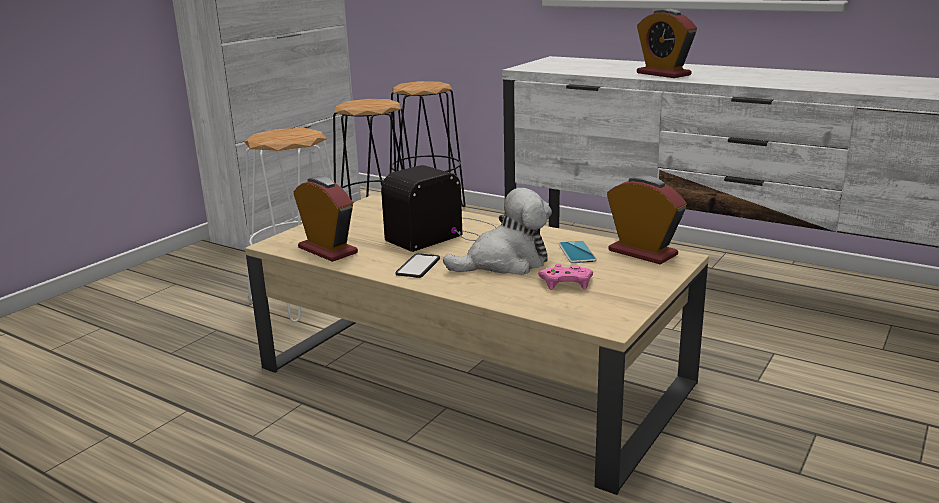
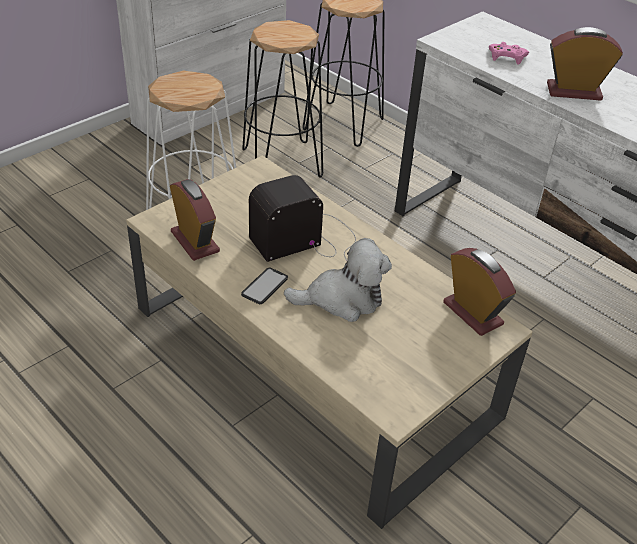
camera: 10 degrees right, 20 degrees up
pink game controller [538,264,593,290] -> pink game controller moved to [489,42,529,65]
phone [559,241,597,263] -> none
alarm clock [637,9,697,78] -> alarm clock turned 120 degrees clockwise [547,27,623,101]

